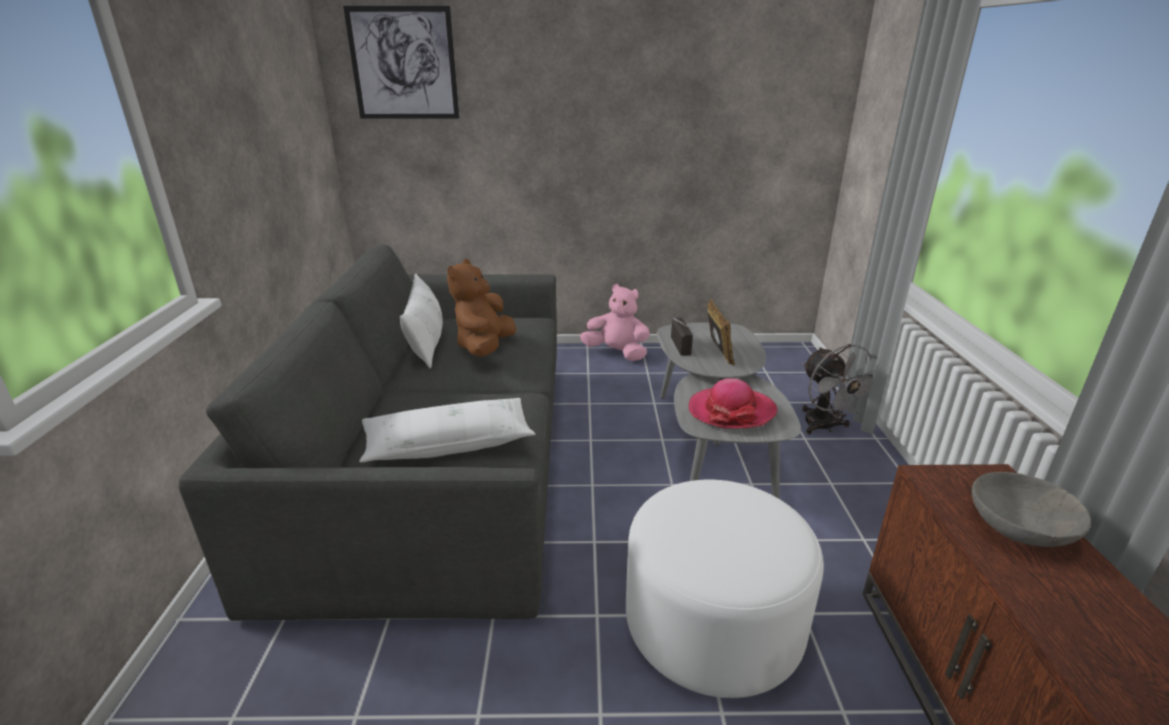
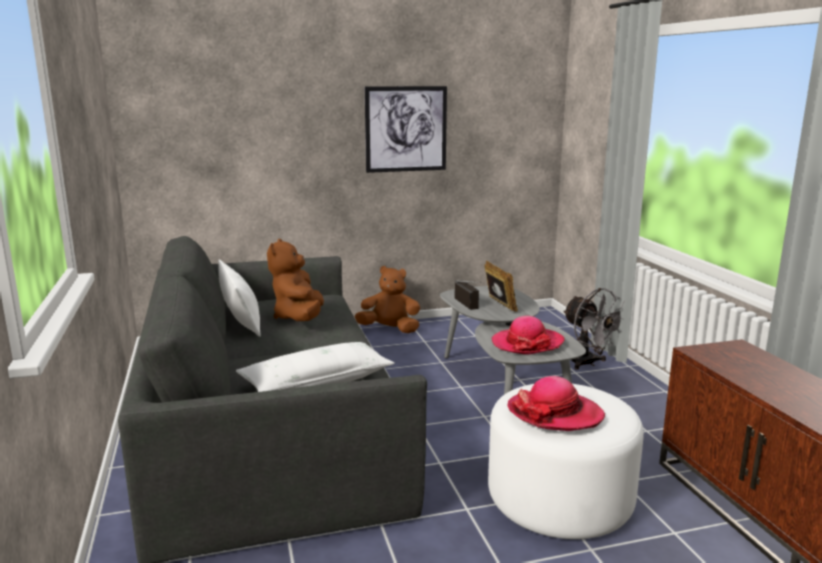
camera: 15 degrees left, 10 degrees down
picture [343,6,459,119] -> picture moved to [365,86,447,173]
pink plush toy [580,284,650,361] -> brown plush toy [354,266,420,333]
grey bowl [972,472,1091,547] -> none
none -> hat [507,376,605,431]

